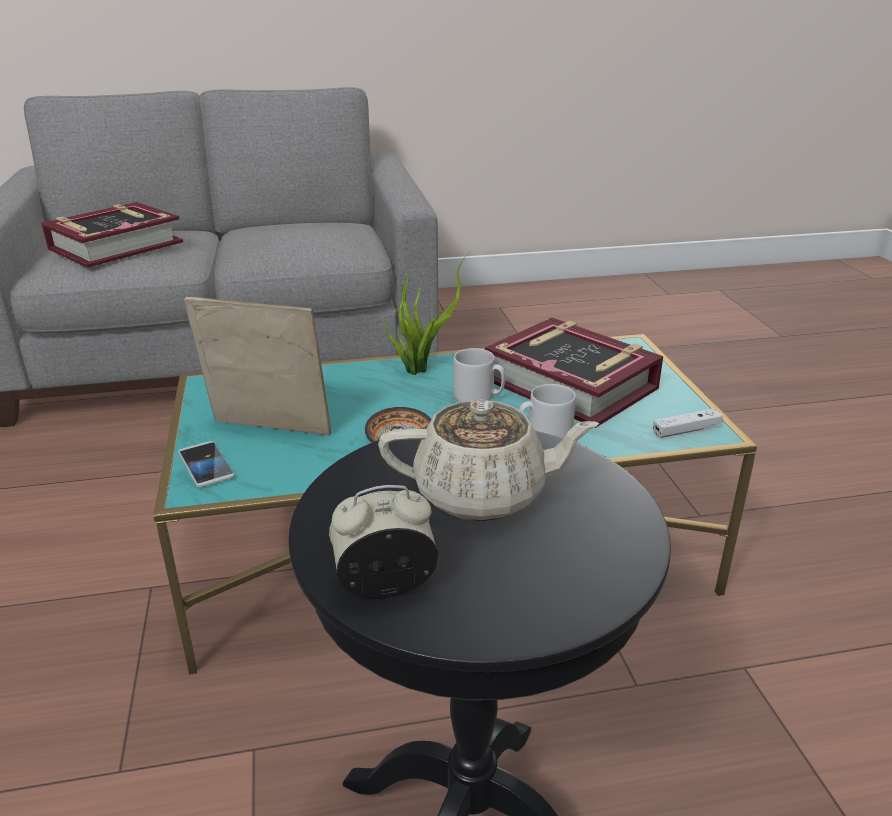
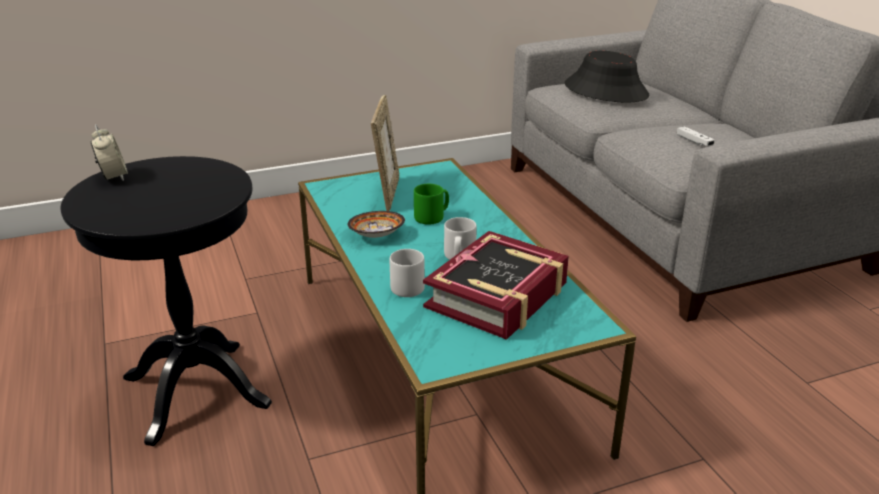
camera: 80 degrees right, 0 degrees up
book [41,202,183,268] -> black hat [565,51,649,103]
phone [178,441,235,487] -> none
beige teapot [378,399,599,521] -> none
potted plant [384,251,471,375] -> none
white game controller [653,408,723,438] -> white game controller moved to [677,126,715,147]
none -> green mug [414,184,449,225]

